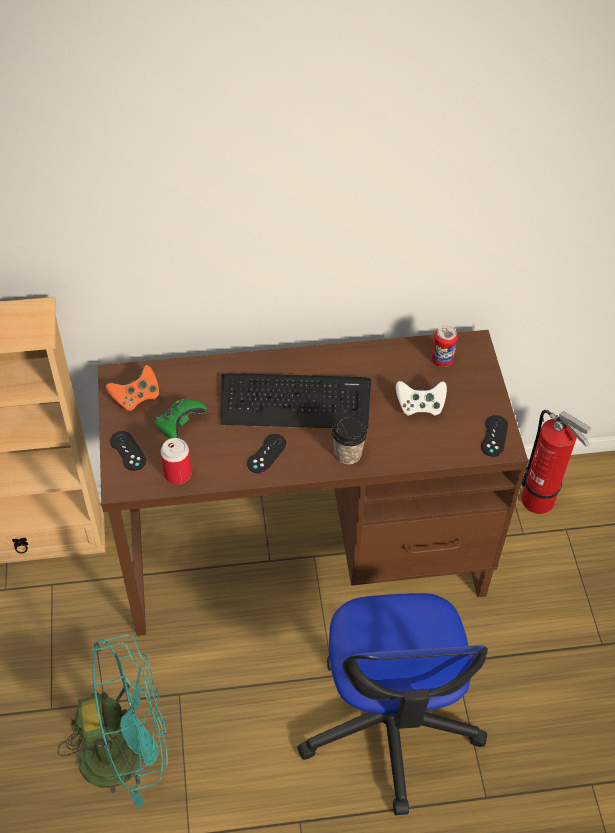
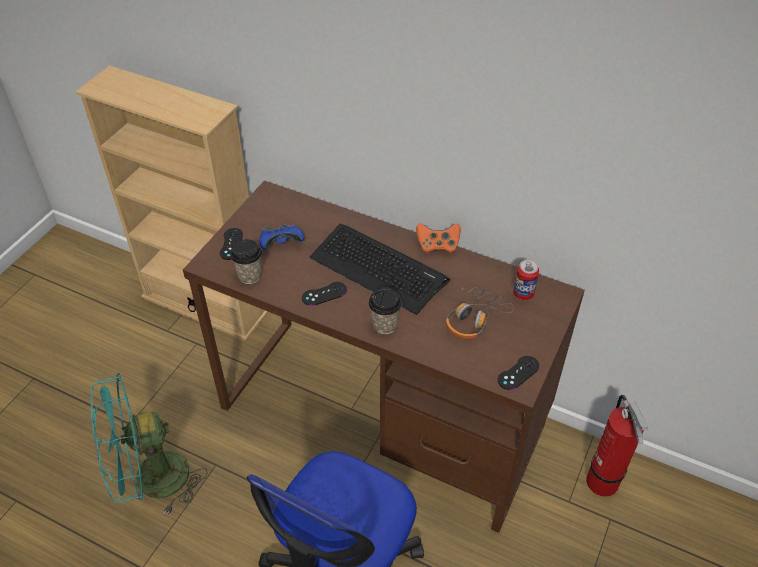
camera: 35 degrees right, 5 degrees down
turquoise fan [58,635,168,808] -> turquoise fan turned 135 degrees clockwise [91,373,208,516]
orange game controller [106,365,159,411] -> orange game controller moved to [416,223,461,253]
green game controller [155,399,207,438] -> blue game controller [259,225,304,249]
can [161,438,192,484] -> cup [230,239,262,284]
white game controller [396,381,447,416] -> headphones [446,287,514,339]

